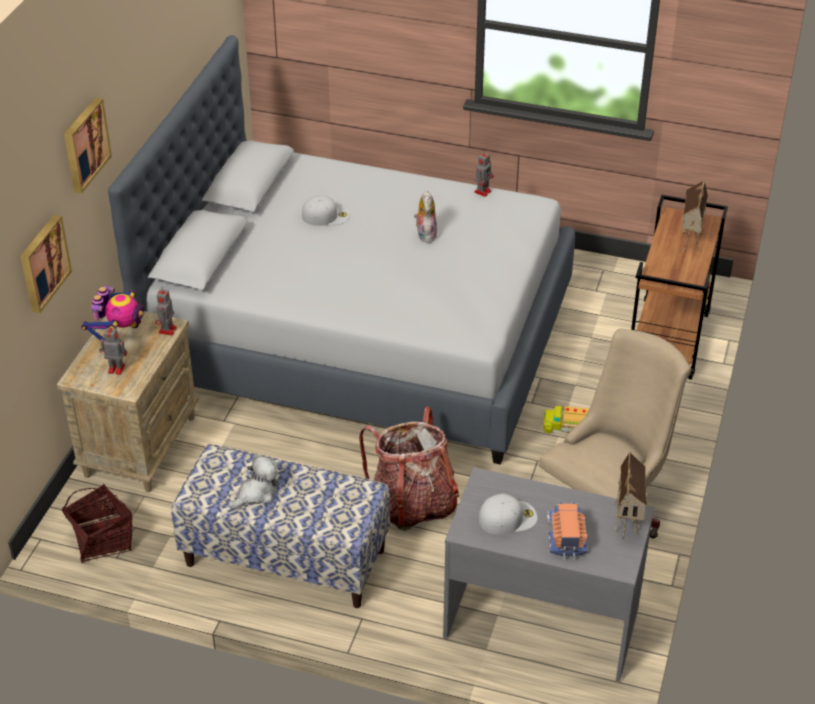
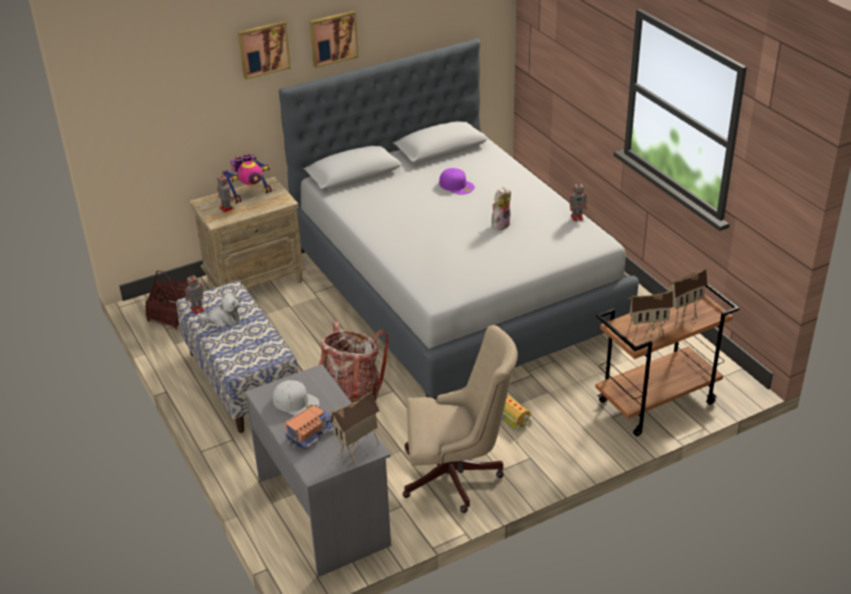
camera: 45 degrees right, 5 degrees down
picture [21,215,72,313] -> picture moved to [309,10,359,68]
toy robot [155,287,177,336] -> toy robot moved to [185,273,205,314]
white cap [302,195,350,226] -> purple cap [439,168,475,195]
none -> toy house [626,291,673,344]

